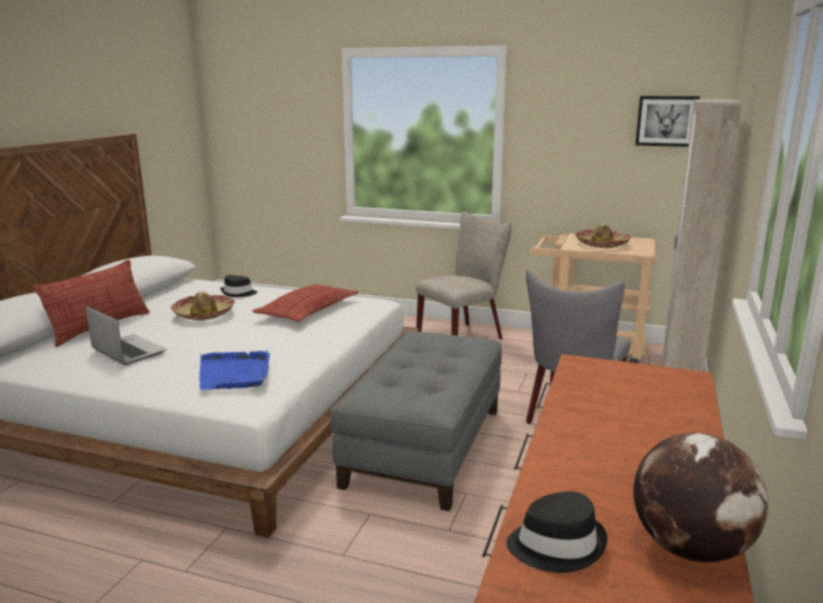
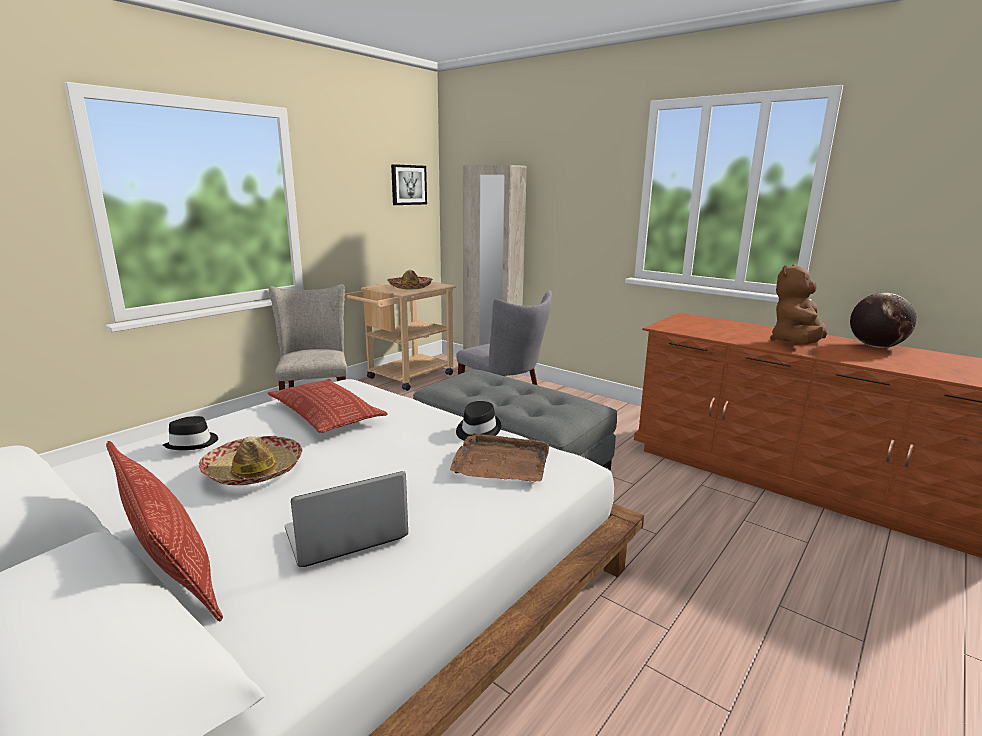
camera: 70 degrees left, 0 degrees up
blue tray [200,351,270,390] -> brown tray [450,433,549,482]
black hat [506,491,607,573] -> black hat moved to [456,401,501,441]
none -> brown plush toy [770,264,828,344]

